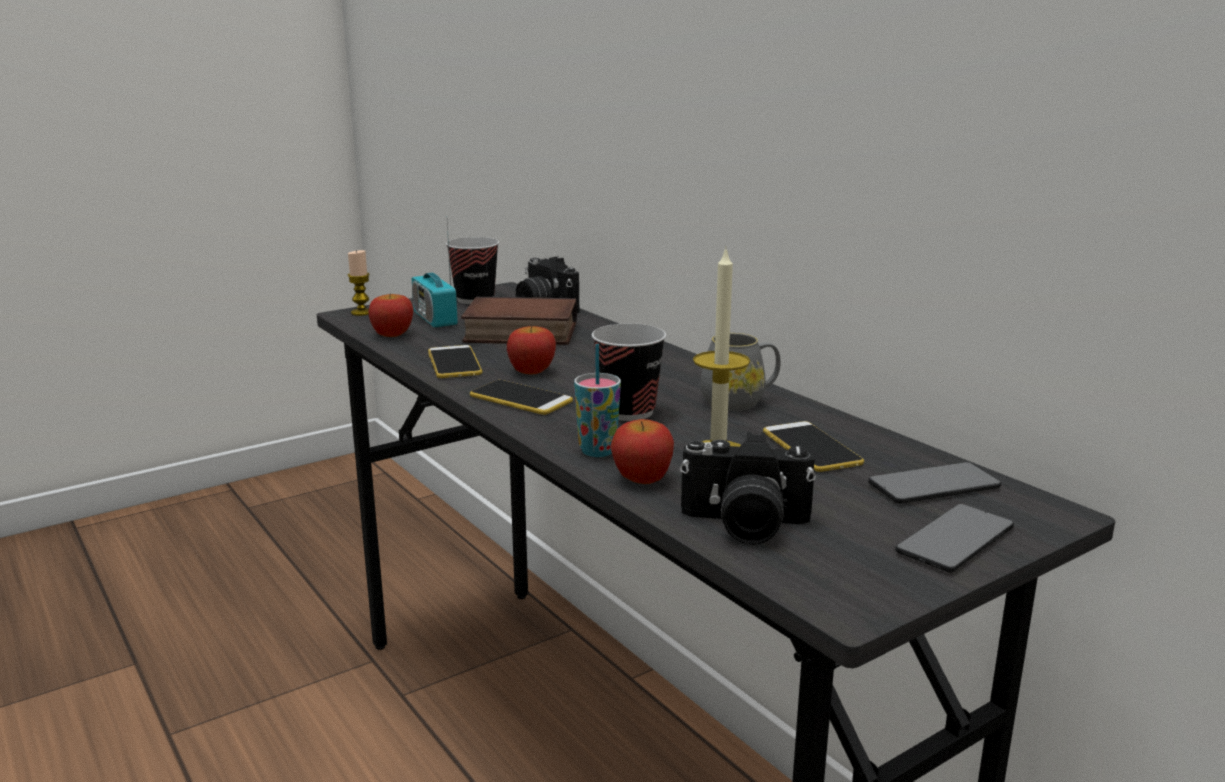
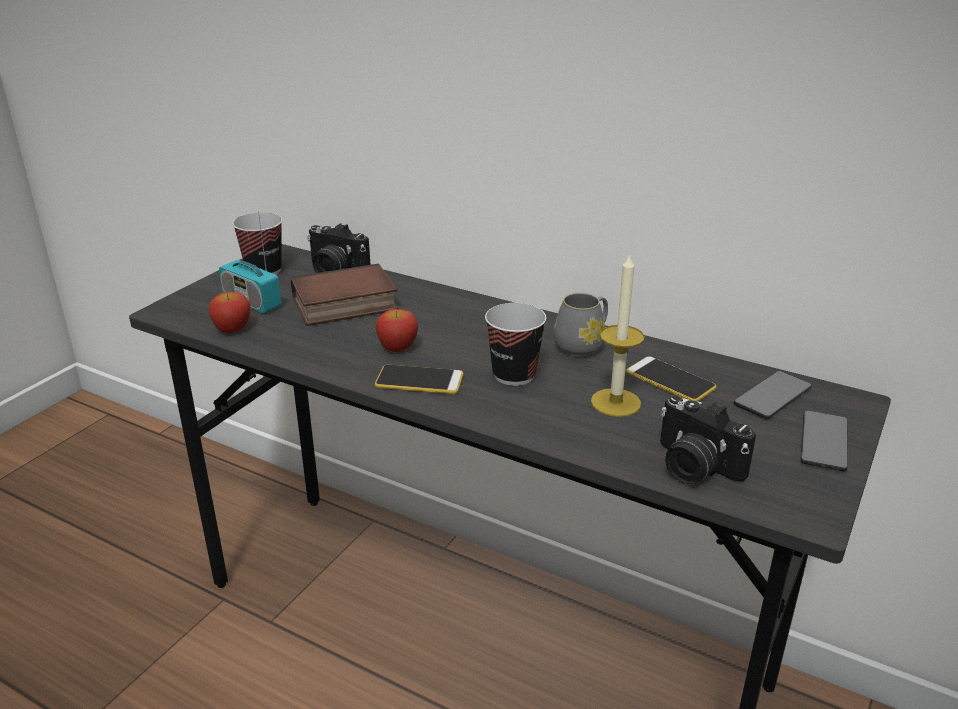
camera: 25 degrees left, 10 degrees up
candle [348,250,370,316] -> none
phone [428,345,482,378] -> none
cup [574,344,621,457] -> none
apple [611,419,674,484] -> none
camera [680,432,816,545] -> camera turned 60 degrees clockwise [660,395,756,484]

